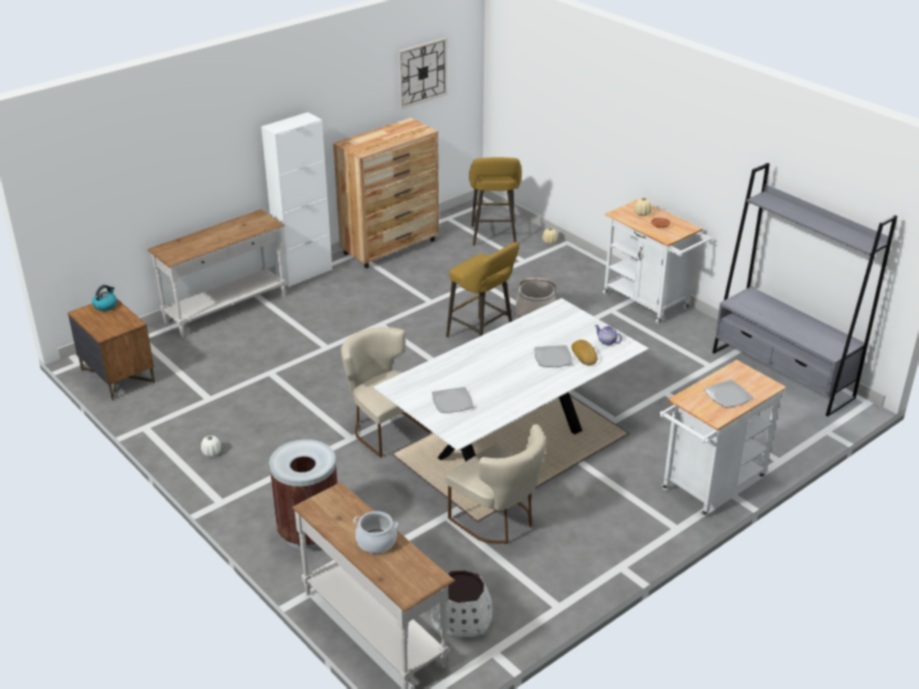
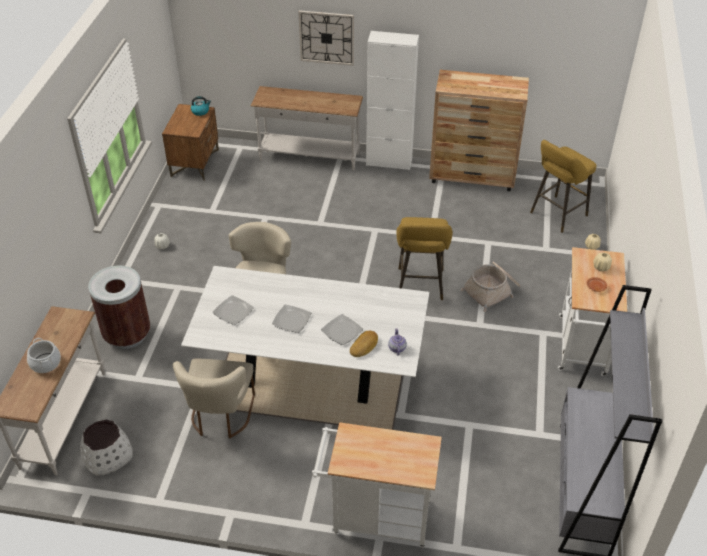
camera: 50 degrees right, 10 degrees up
wall clock [398,38,447,109] -> wall clock moved to [298,10,354,66]
plate [704,380,753,408] -> plate moved to [272,304,311,333]

